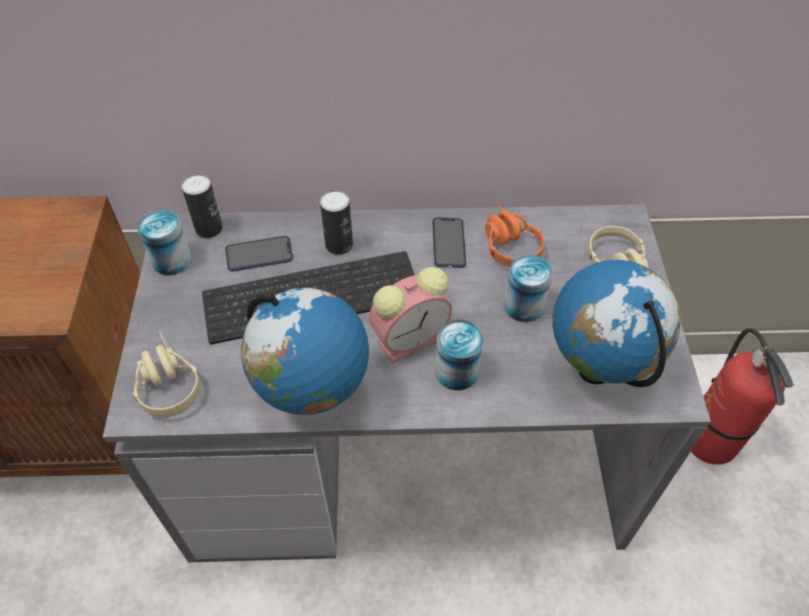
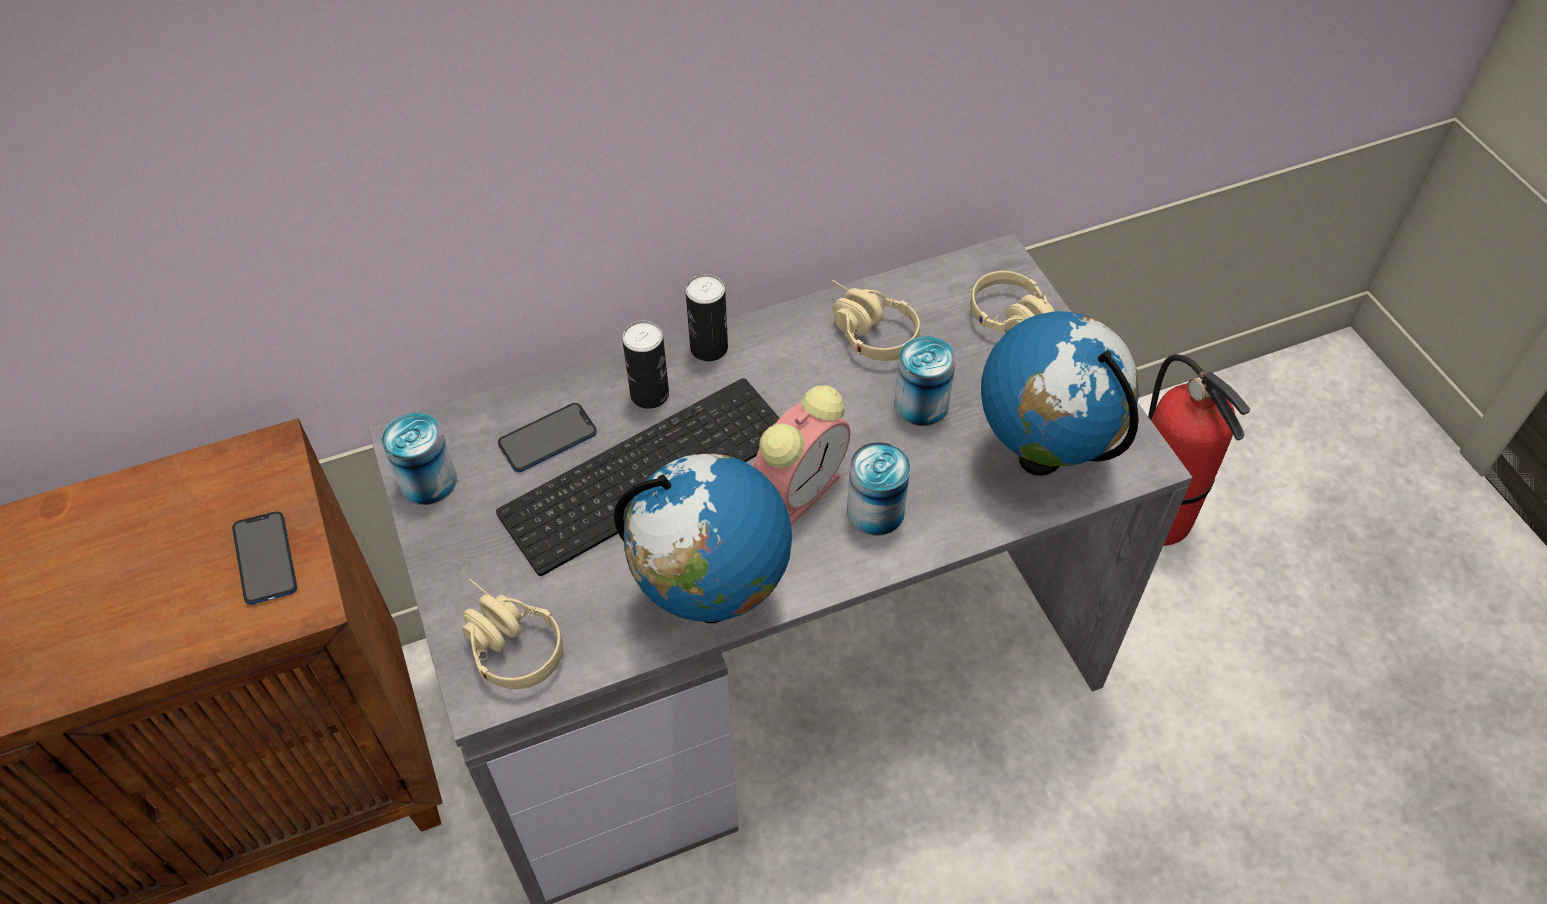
camera: 20 degrees left, 0 degrees up
can [181,174,223,238] -> can moved to [686,274,728,361]
phone [432,217,466,268] -> phone moved to [232,511,298,605]
orange headphones [485,201,544,267] -> beige headphones [832,280,920,361]

